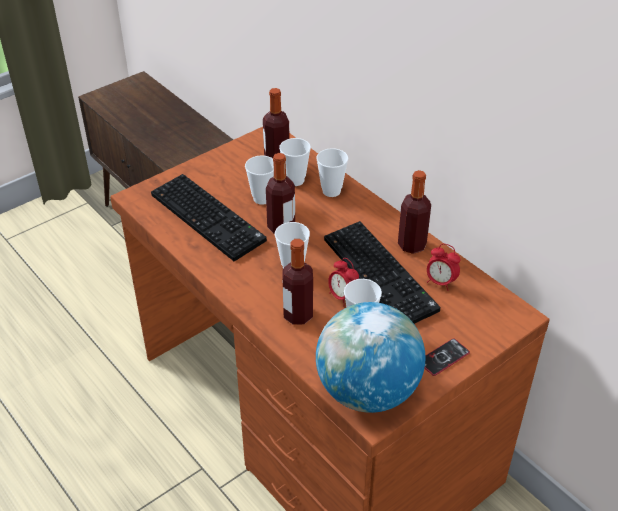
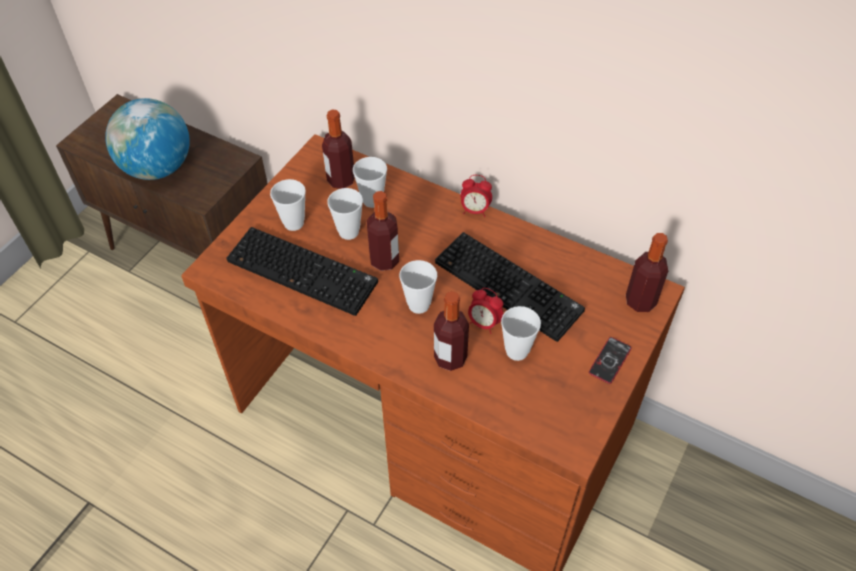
camera: 20 degrees left, 10 degrees up
cup [316,148,348,197] -> cup moved to [270,179,306,231]
globe [316,302,425,413] -> globe moved to [105,98,190,180]
bottle [398,170,431,254] -> bottle moved to [626,233,668,312]
alarm clock [427,244,461,291] -> alarm clock moved to [461,175,492,217]

